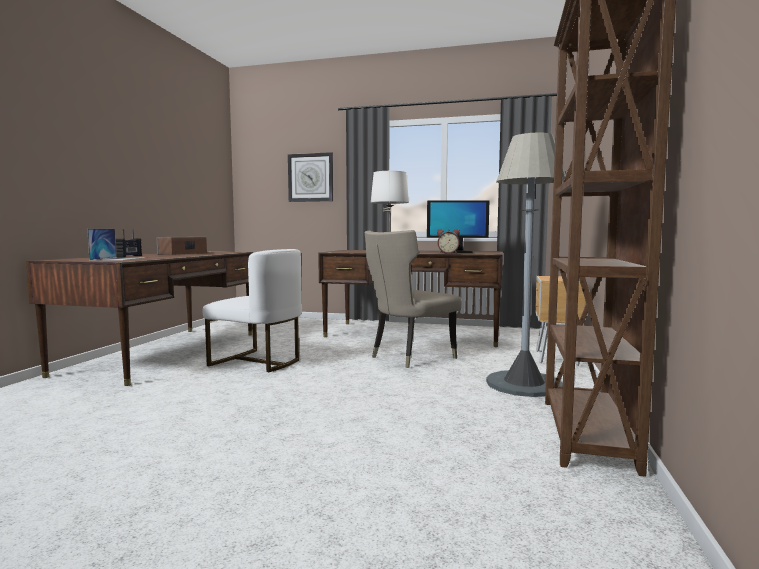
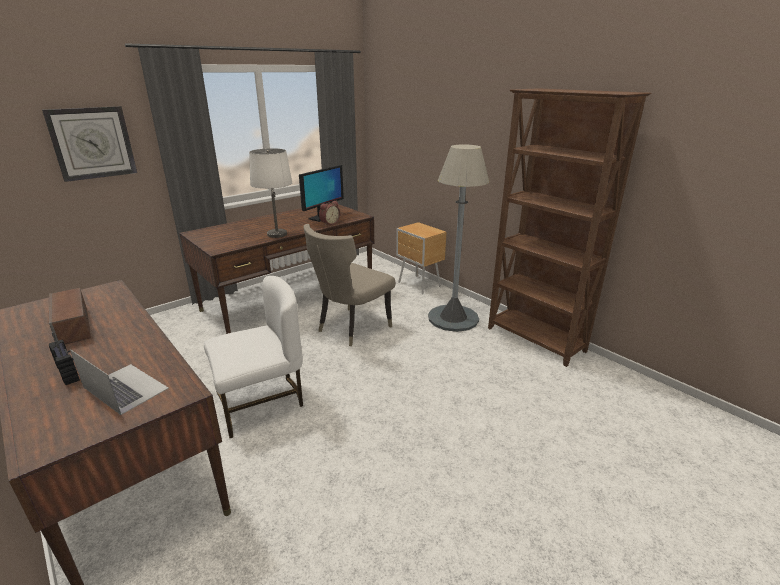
camera: 55 degrees left, 20 degrees up
beige chair [365,230,462,368] -> beige chair turned 45 degrees clockwise [303,224,395,346]

